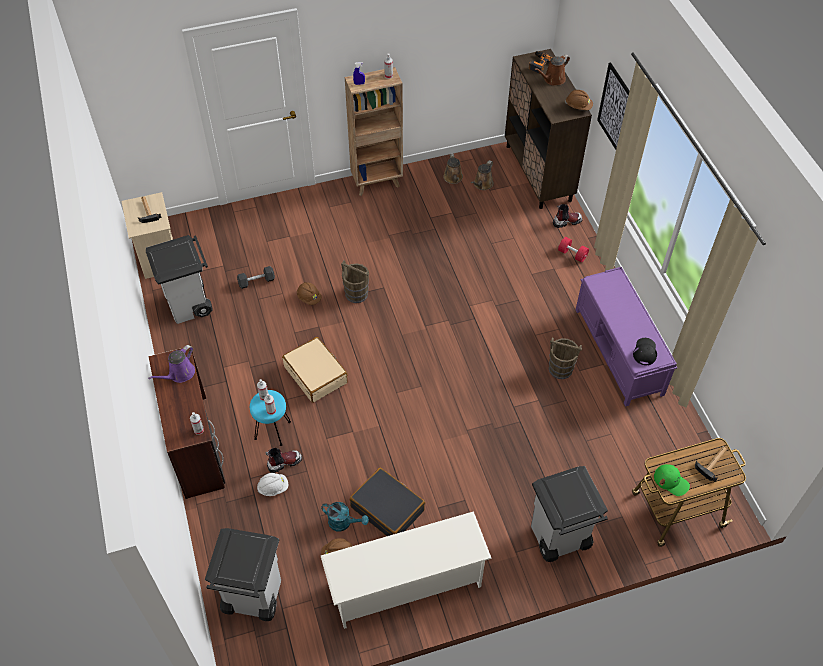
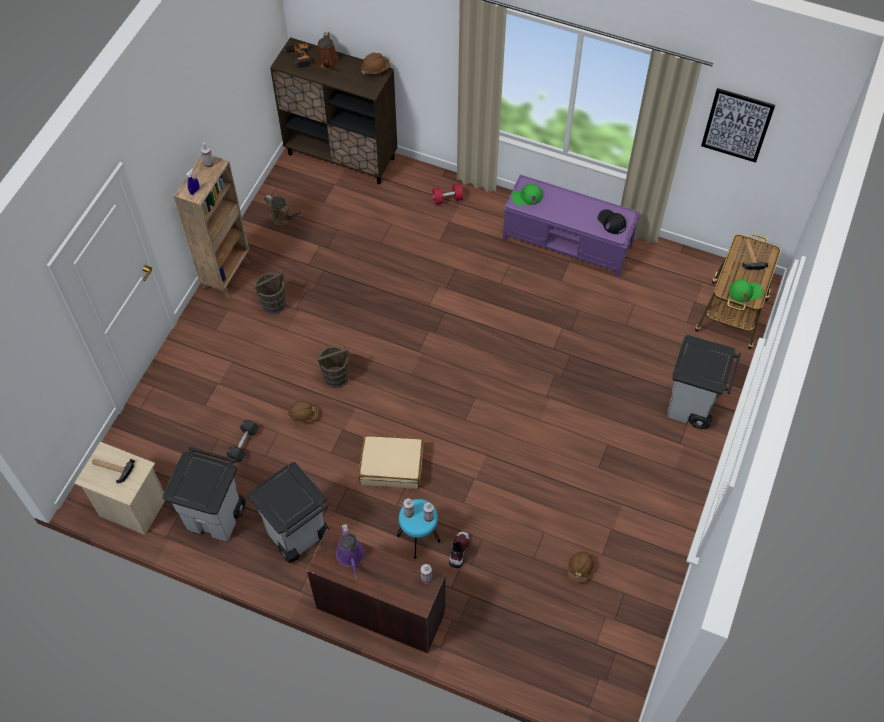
camera: 50 degrees left, 5 degrees up
grey trash can [205,528,281,621] -> grey trash can moved to [247,462,330,563]
white hard hat [257,473,288,496] -> none
turquoise watering can [321,502,369,531] -> none
white shoe rack [321,511,492,629] -> none
black suitcase [350,468,425,536] -> none
brown watering can [471,160,494,190] -> none
brown bucket [549,338,582,379] -> brown bucket moved to [253,270,286,314]
boot [553,204,583,228] -> none
picture [597,62,629,150] -> picture moved to [701,88,775,163]
none -> green cap [511,184,542,206]

